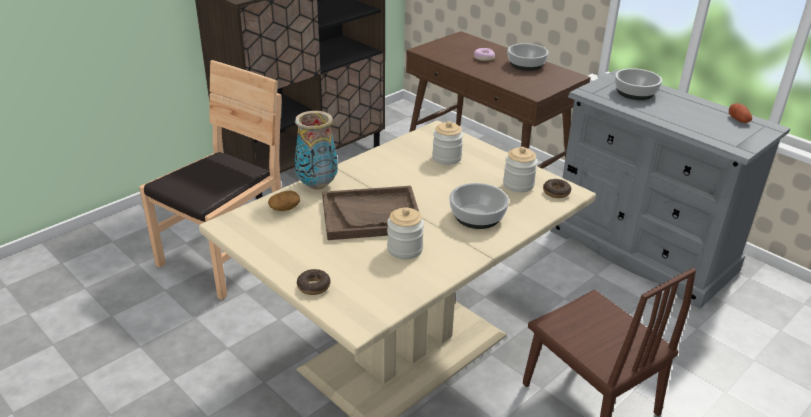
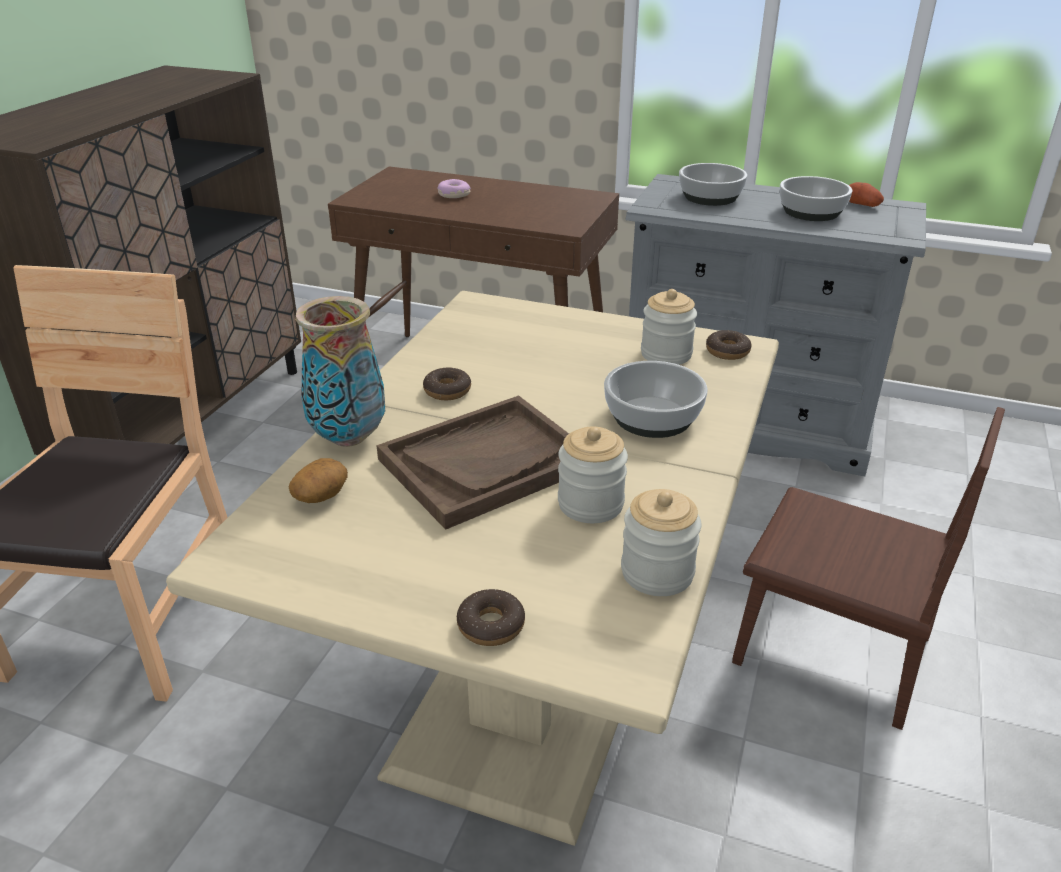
camera: 25 degrees left, 0 degrees up
jar [432,121,464,165] -> jar moved to [621,489,702,596]
bowl [507,43,548,71] -> bowl moved to [779,176,853,221]
none -> donut [423,367,471,400]

